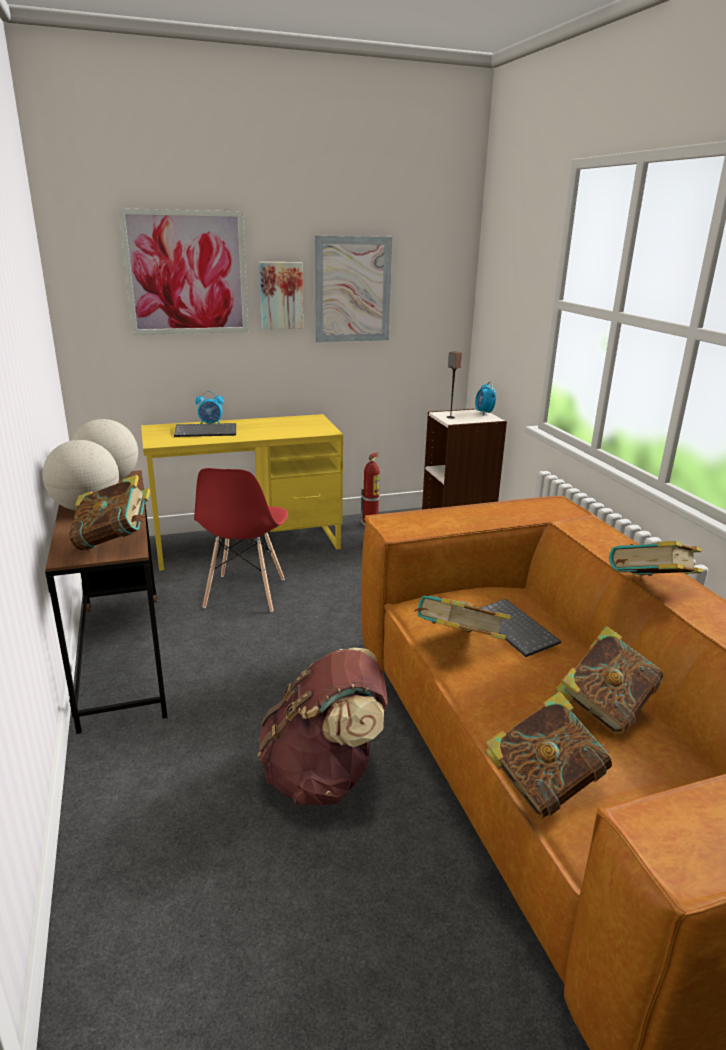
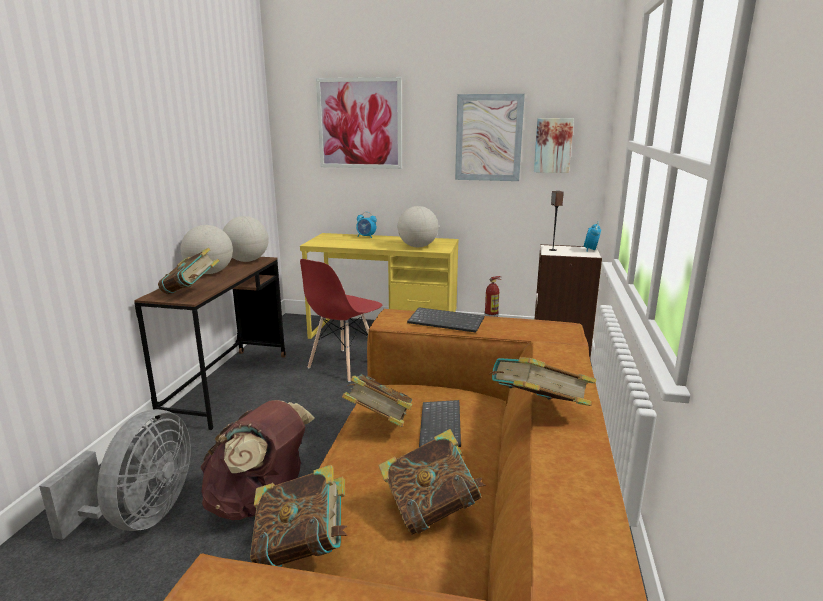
camera: 30 degrees right, 5 degrees down
keyboard [174,423,236,437] -> keyboard moved to [407,307,484,333]
picture [259,262,303,329] -> picture moved to [534,118,574,173]
none -> grey fan [39,409,191,540]
none -> globe [398,206,439,247]

